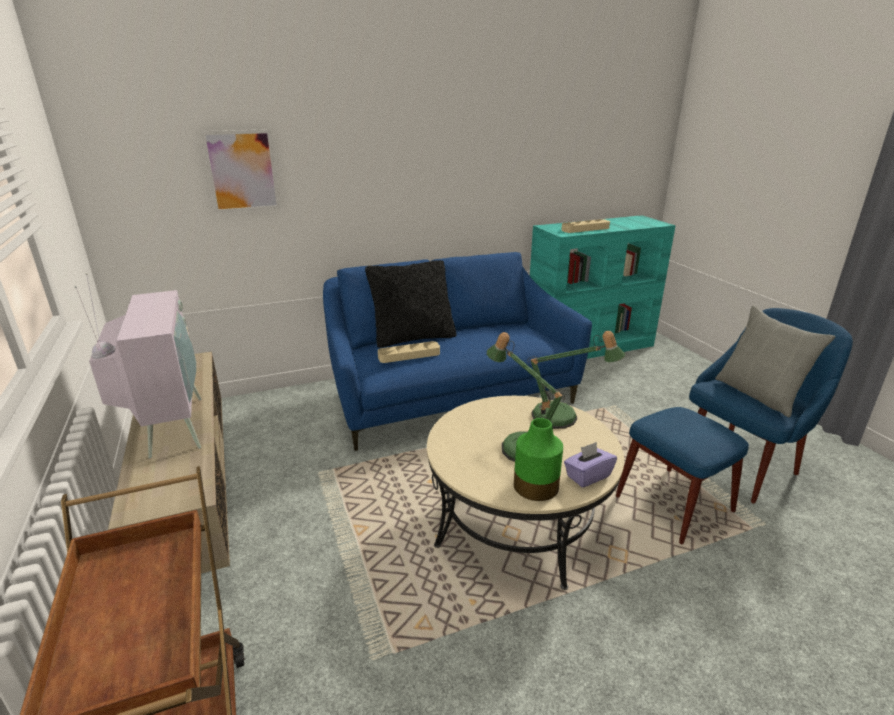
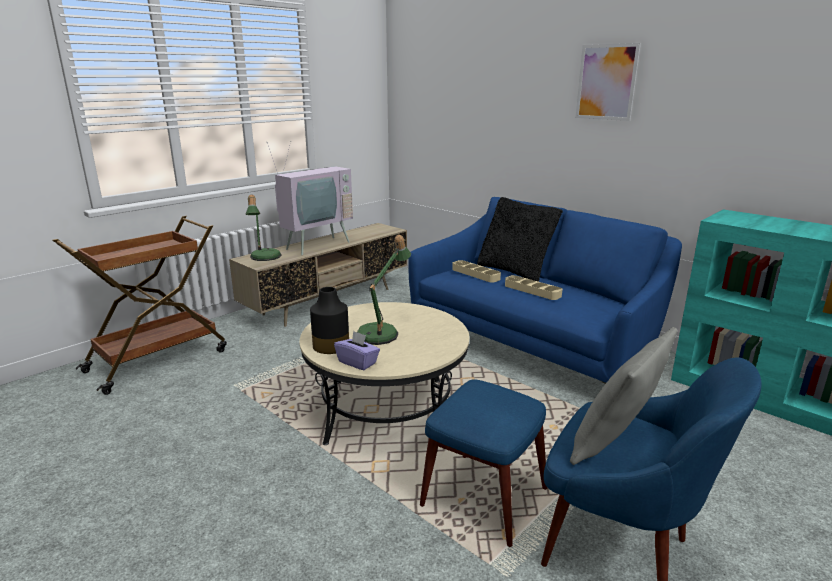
camera: 65 degrees right, 5 degrees down
picture [201,129,281,213] -> picture moved to [576,43,641,121]
green vase [514,418,563,501] -> black vase [310,287,349,354]
table lamp [527,331,626,429] -> table lamp moved to [246,194,282,261]
beige tray [561,219,610,233] -> beige tray moved to [505,275,562,300]

